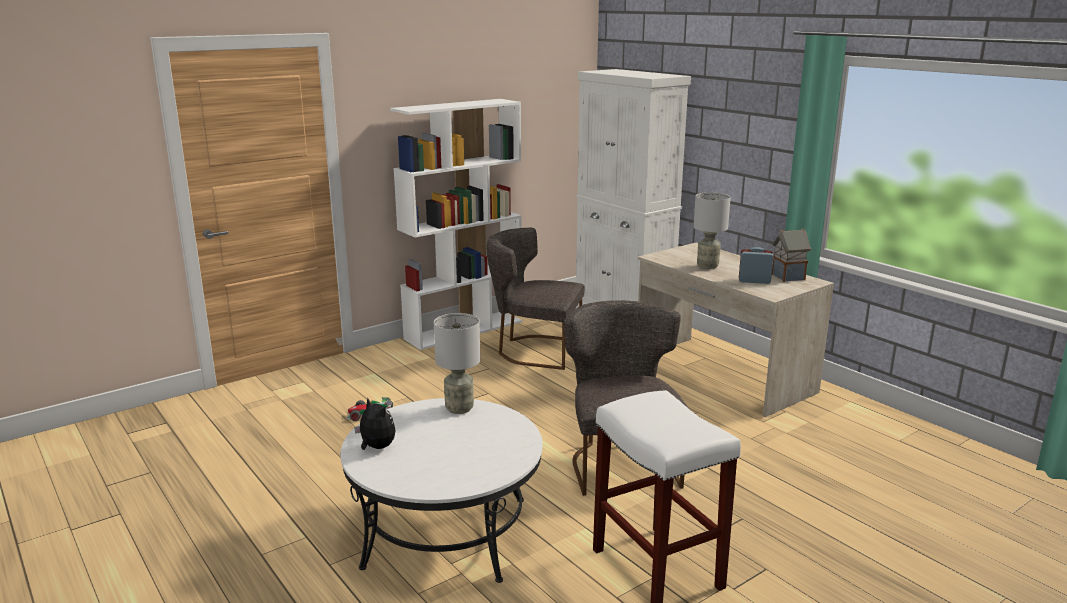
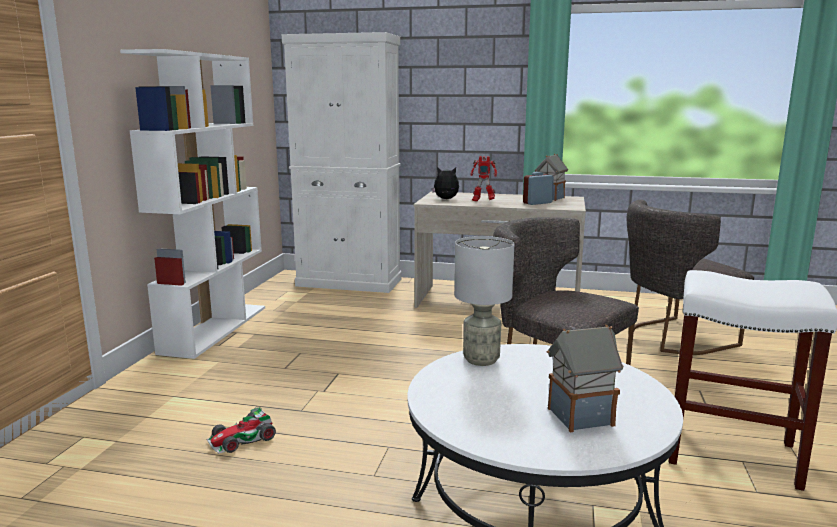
camera: 40 degrees left, 5 degrees down
plush toy [354,398,395,450] -> plush toy moved to [432,167,459,199]
grey chair [487,228,584,370] -> grey chair moved to [627,200,754,355]
grey table lamp [693,192,731,269] -> toy robot [470,156,497,202]
none -> toy house [546,325,624,432]

